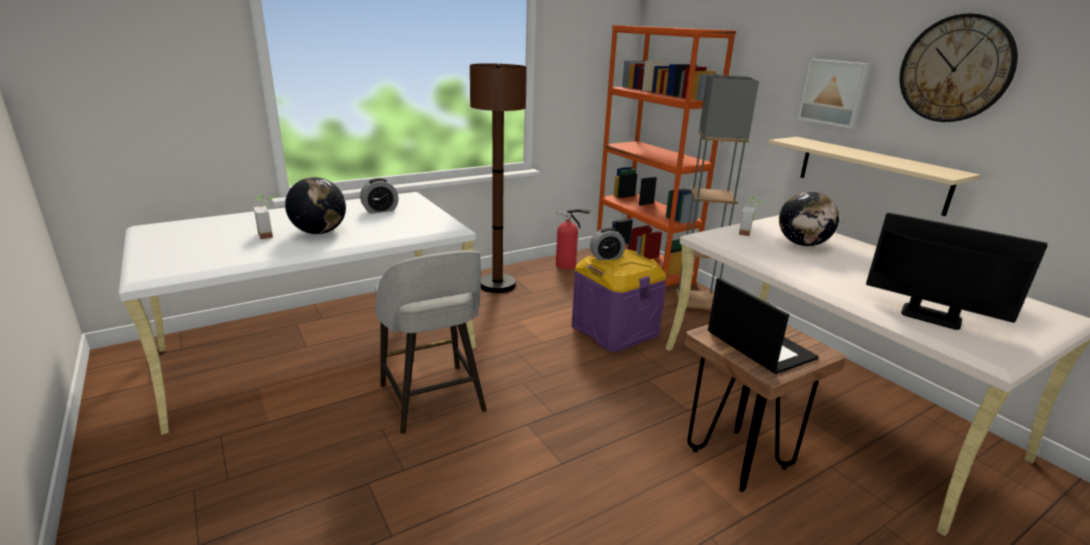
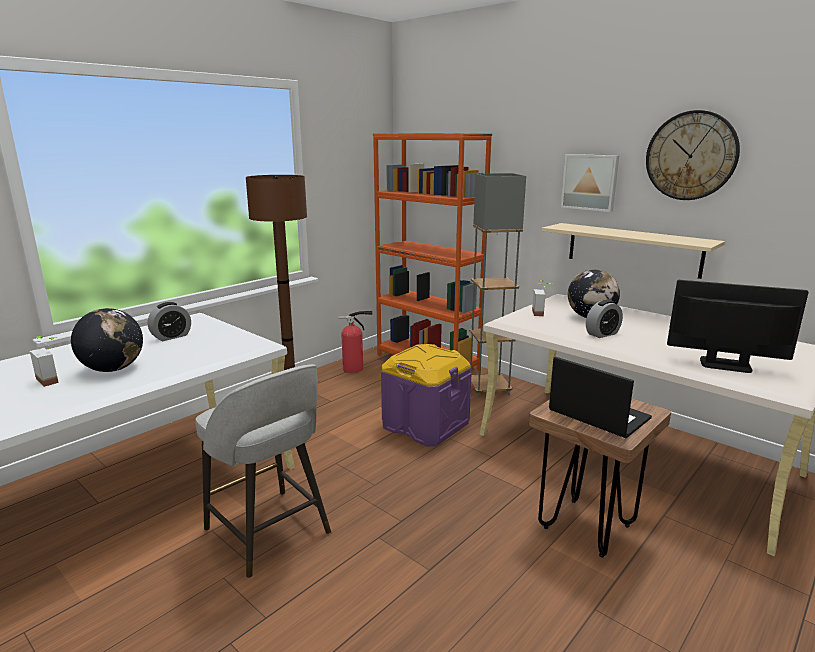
camera: 15 degrees left, 5 degrees down
alarm clock [590,228,625,261] -> alarm clock moved to [586,300,623,338]

